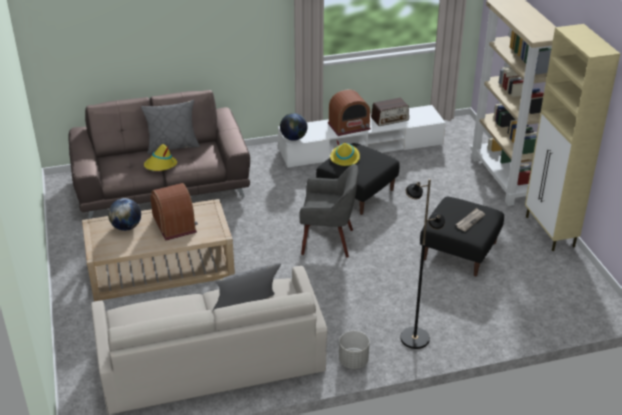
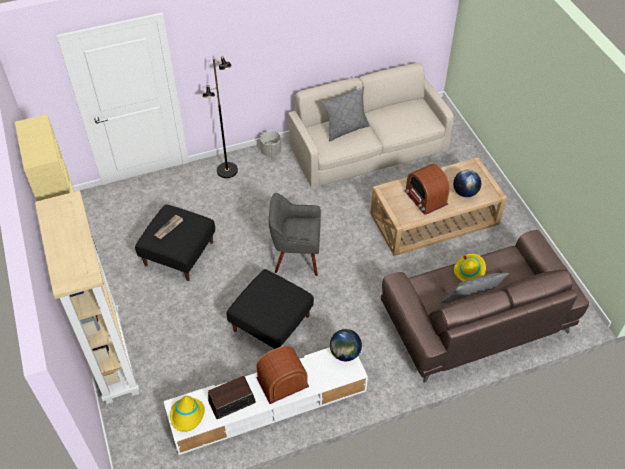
camera: 175 degrees right, 15 degrees up
yellow hat [330,141,360,166] -> yellow hat moved to [170,396,205,432]

